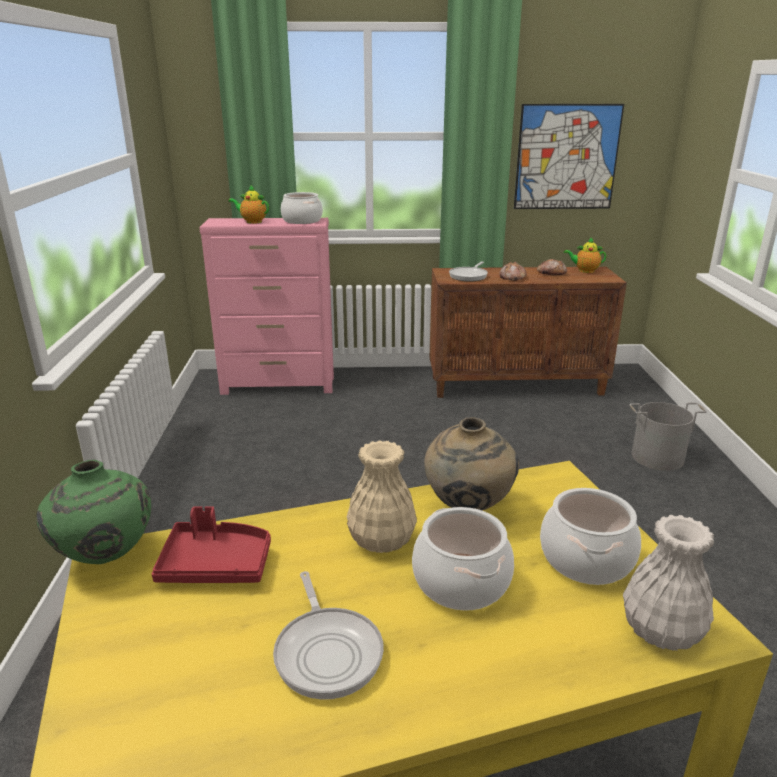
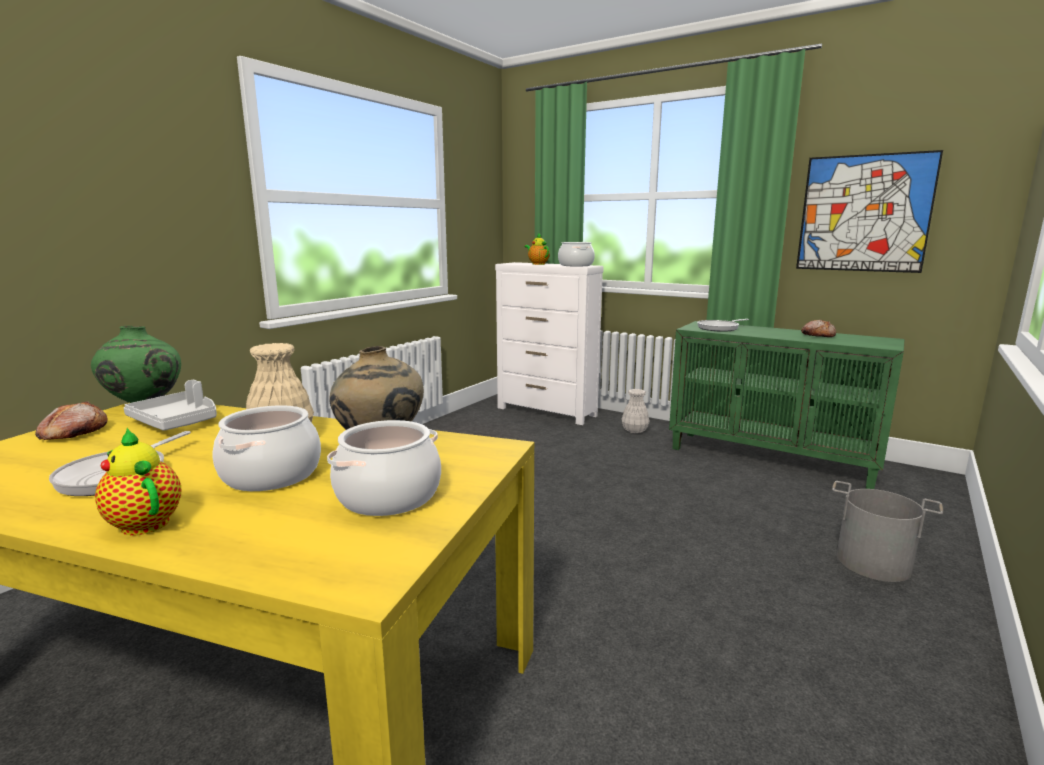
camera: 35 degrees right, 10 degrees down
red tray [152,506,271,583] -> grey tray [124,380,217,431]
pink dresser [199,218,334,395] -> white dresser [495,262,604,425]
brown cabinet [430,267,627,398] -> green cabinet [669,321,905,489]
bread [500,262,527,281] -> bread moved to [35,401,108,440]
teapot [564,237,607,273] -> teapot moved to [95,428,182,535]
white vase [623,515,714,651] -> white vase moved to [621,389,650,433]

